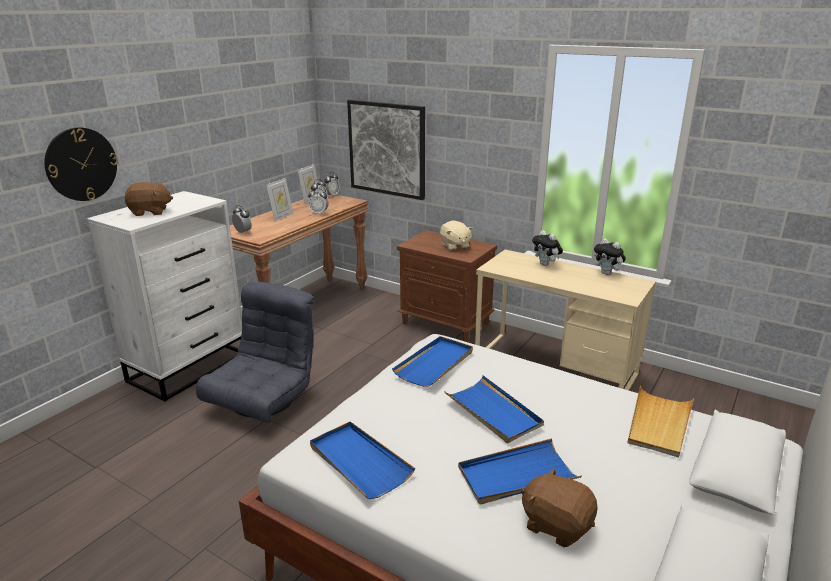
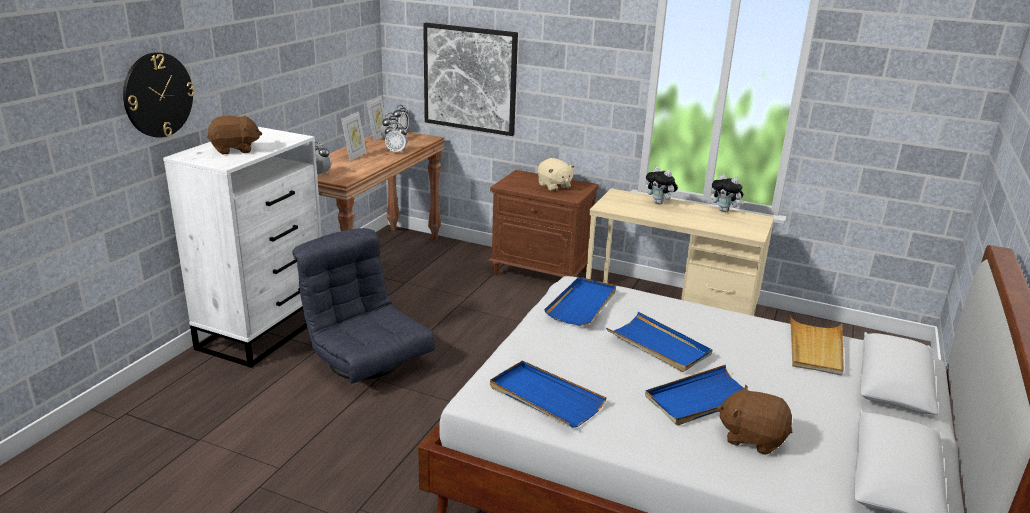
camera: 10 degrees left, 0 degrees up
grey armchair [196,281,314,423] -> grey armchair turned 60 degrees counterclockwise [292,228,435,384]

